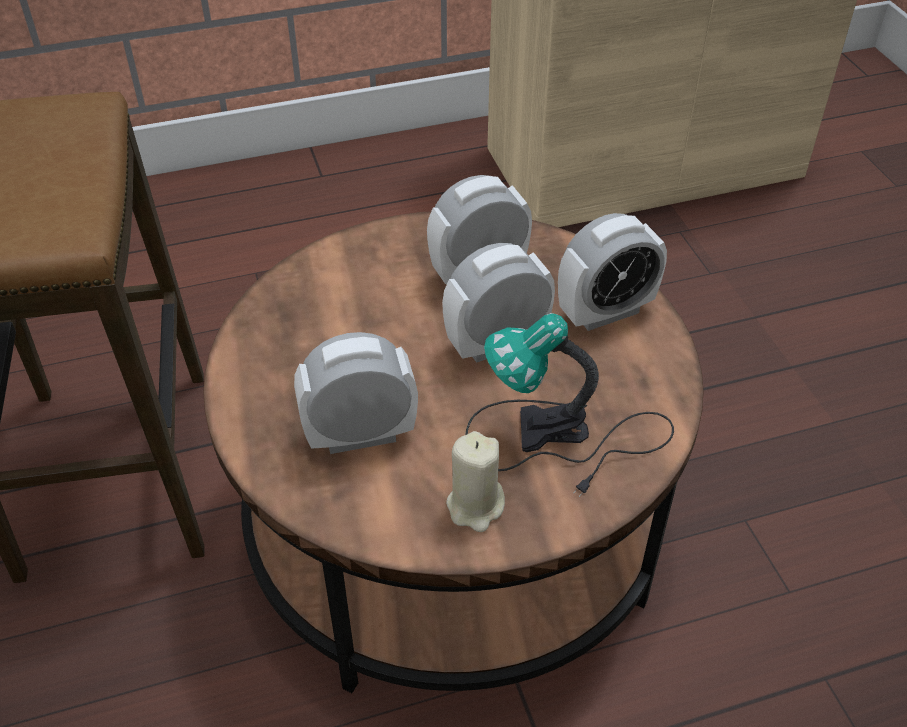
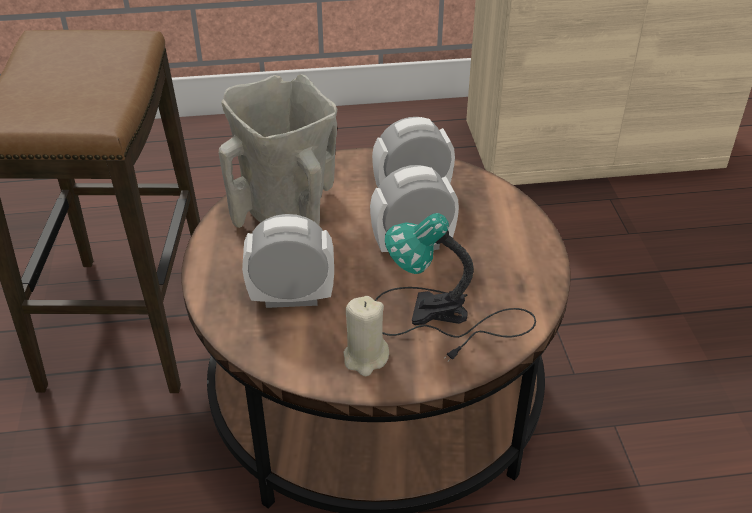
camera: 10 degrees right, 5 degrees down
alarm clock [558,213,667,331] -> none
none -> beige vase [219,74,337,228]

